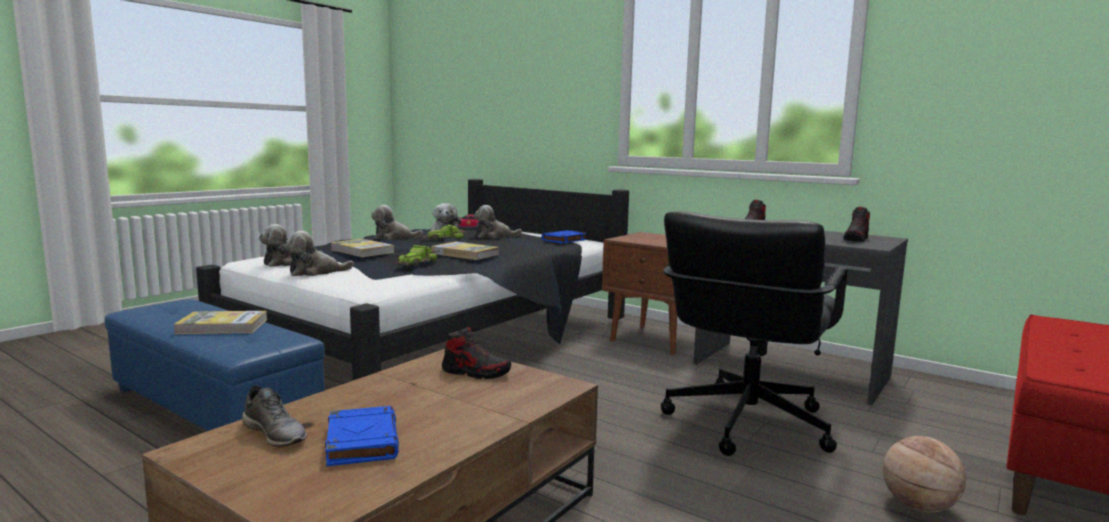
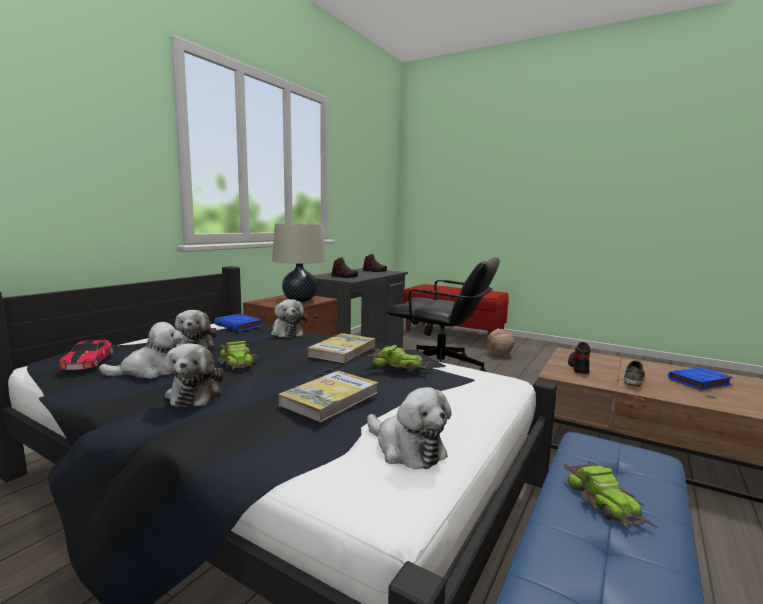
camera: 95 degrees left, 0 degrees up
book [173,311,267,334] -> toy car [564,462,658,532]
grey shoe [242,385,307,447] -> grey shoe moved to [624,361,645,387]
plush toy [284,231,354,276] -> plush toy moved to [271,299,307,338]
none -> beige table lamp [272,223,326,302]

